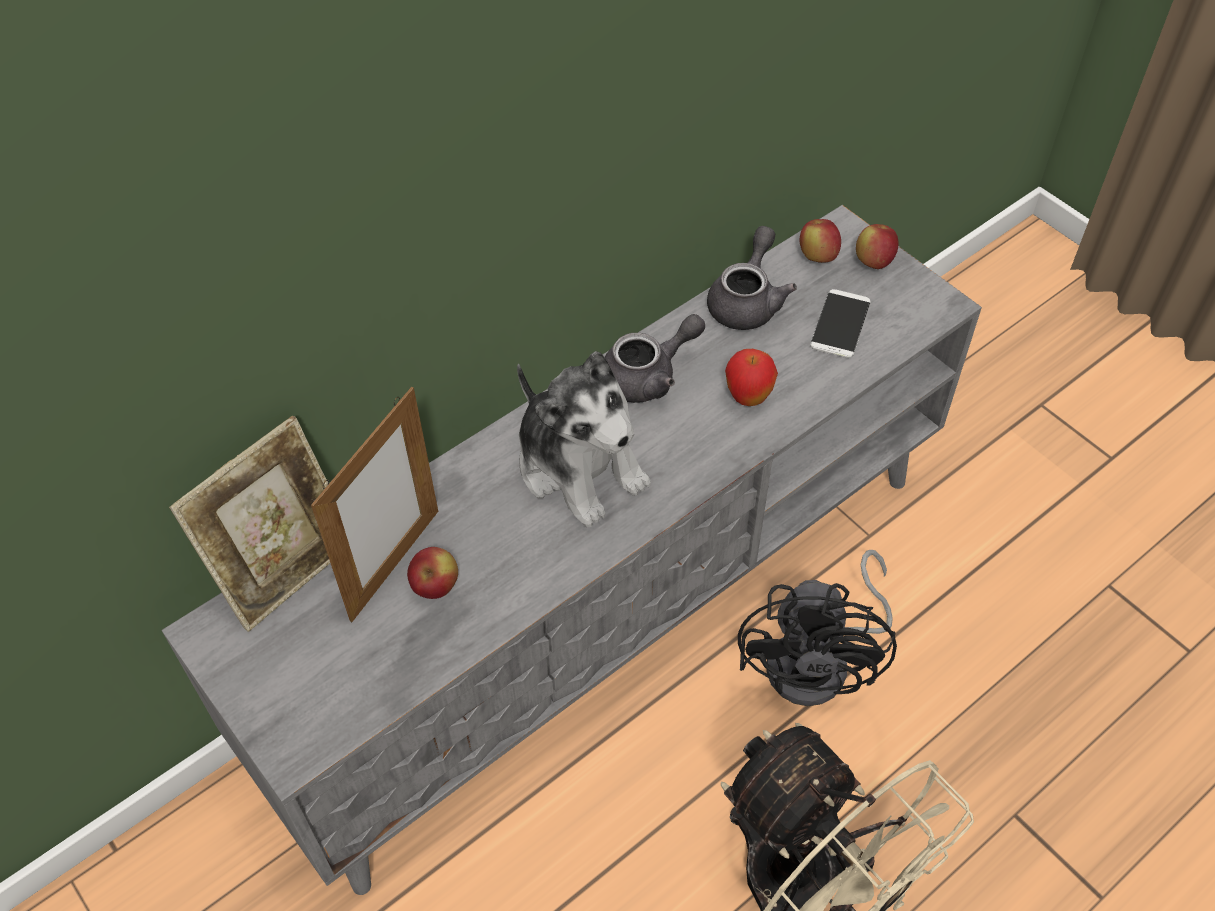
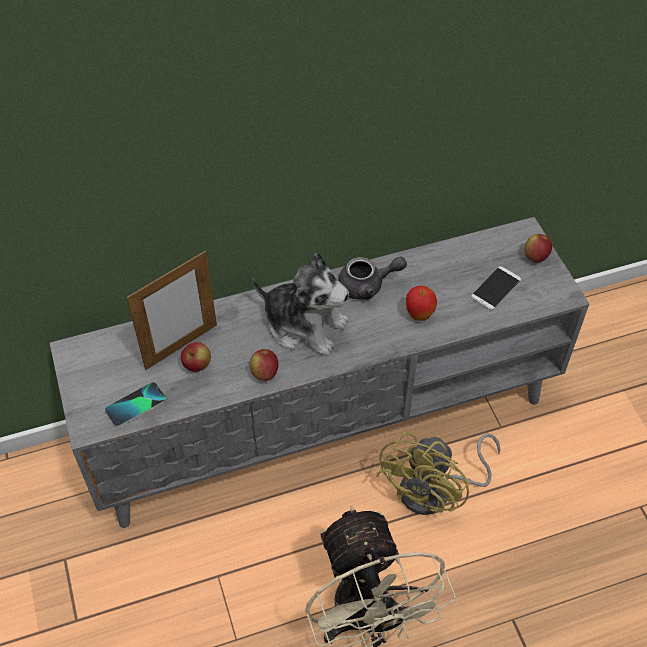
camera: 20 degrees right, 0 degrees up
picture frame [169,416,330,632] -> none
plush toy [517,351,651,527] -> plush toy turned 45 degrees counterclockwise [252,253,349,356]
grey teapot [707,226,797,330] -> none
black fan [738,550,897,706] -> yellow fan [376,432,501,515]
apple [800,219,841,263] -> apple moved to [250,349,279,381]
none -> phone [105,382,166,428]

